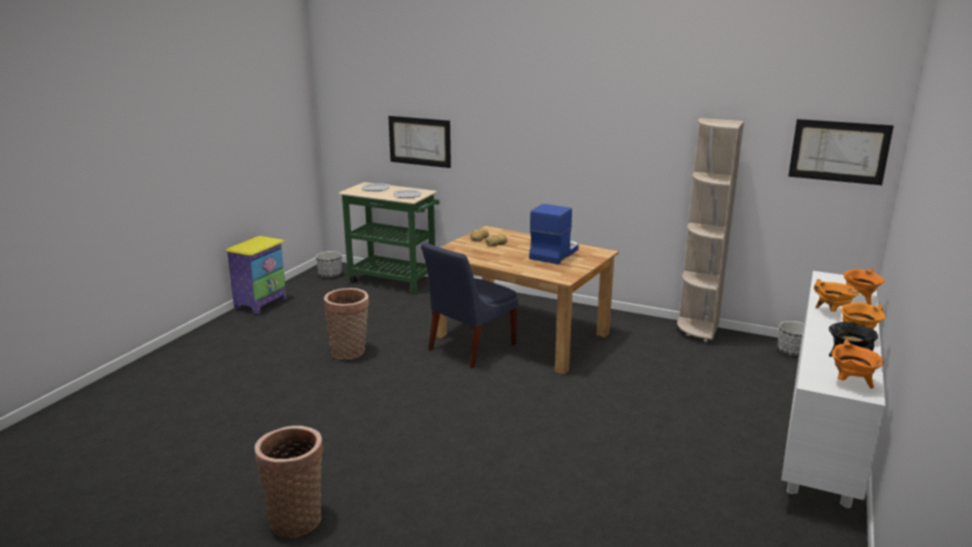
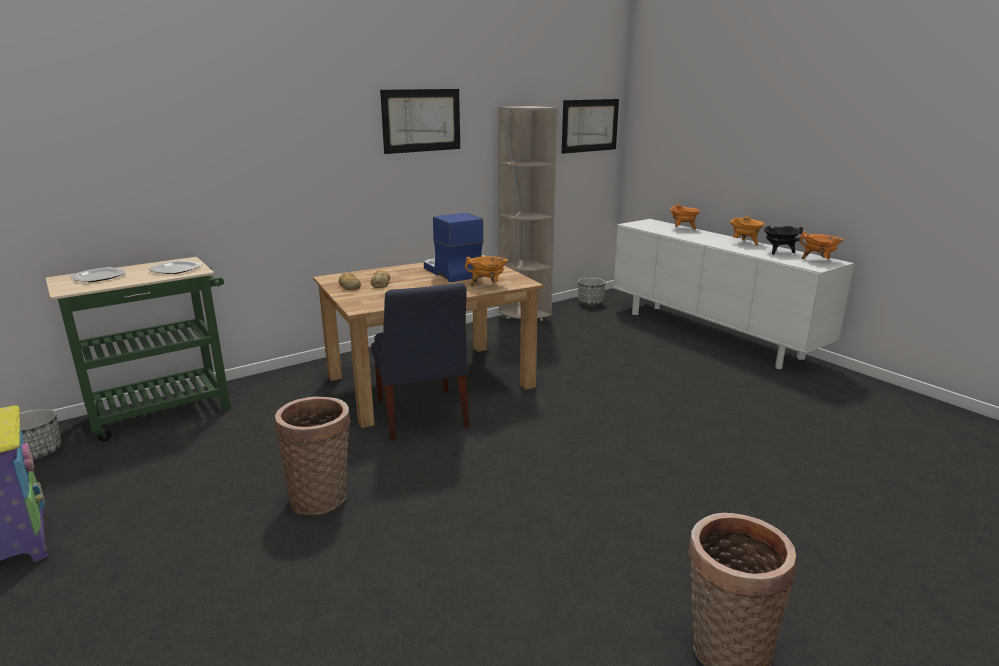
camera: 60 degrees left, 0 degrees up
picture [388,116,451,168] -> picture moved to [380,89,460,154]
orange cooking pot [814,279,859,312] -> orange cooking pot moved to [465,256,508,287]

